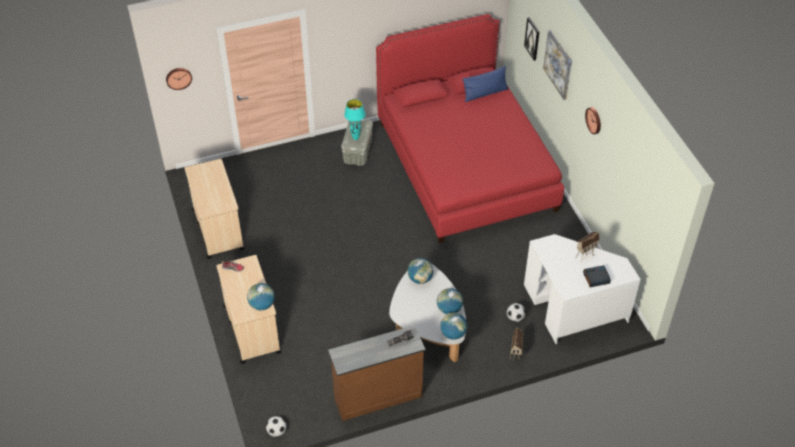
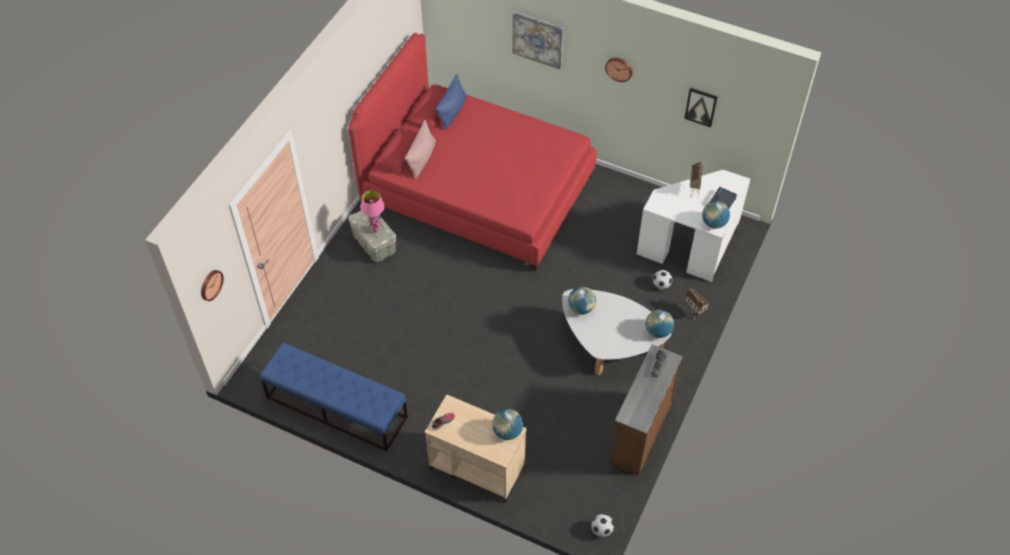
camera: 45 degrees left, 5 degrees up
beige cart [184,159,245,259] -> blue bench [260,343,408,451]
turquoise table lamp [344,99,365,140] -> pink table lamp [360,190,385,233]
globe [437,288,463,314] -> globe moved to [702,201,730,228]
picture [524,17,539,61] -> picture moved to [684,88,718,127]
none -> pink pillow [404,120,436,179]

